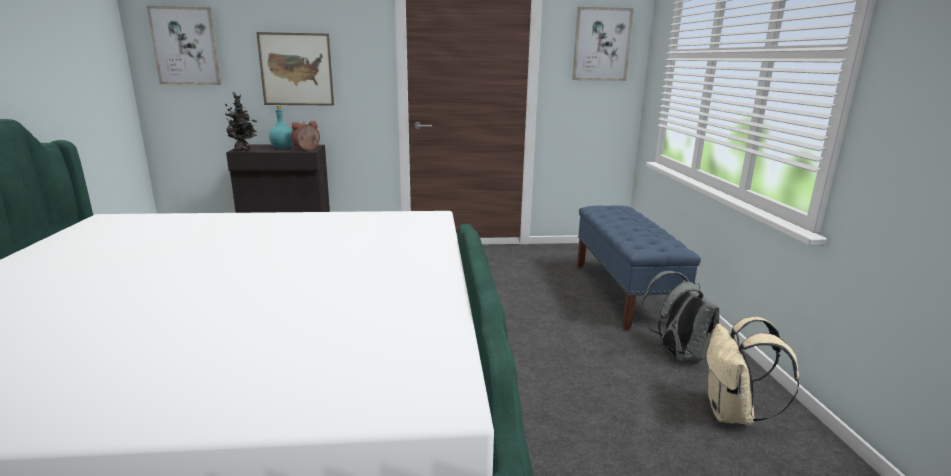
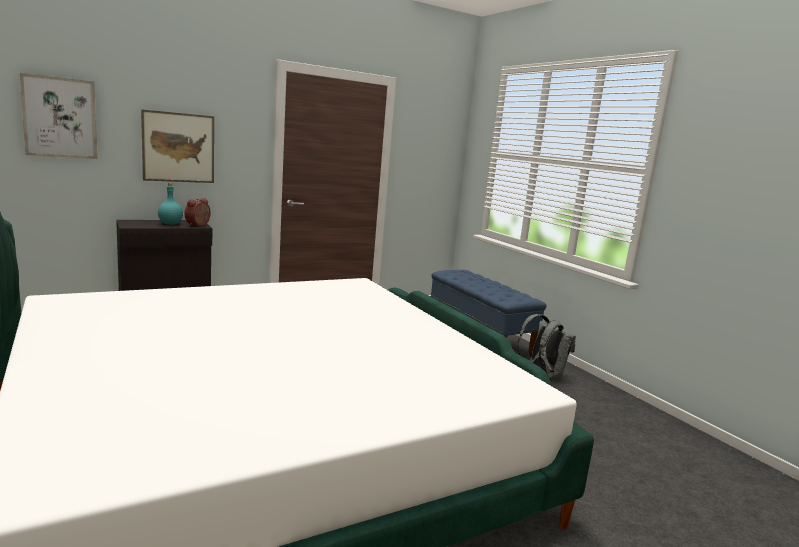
camera: 25 degrees left, 5 degrees down
potted plant [222,92,257,151] -> none
picture [572,7,634,81] -> none
beige backpack [706,317,799,425] -> none

